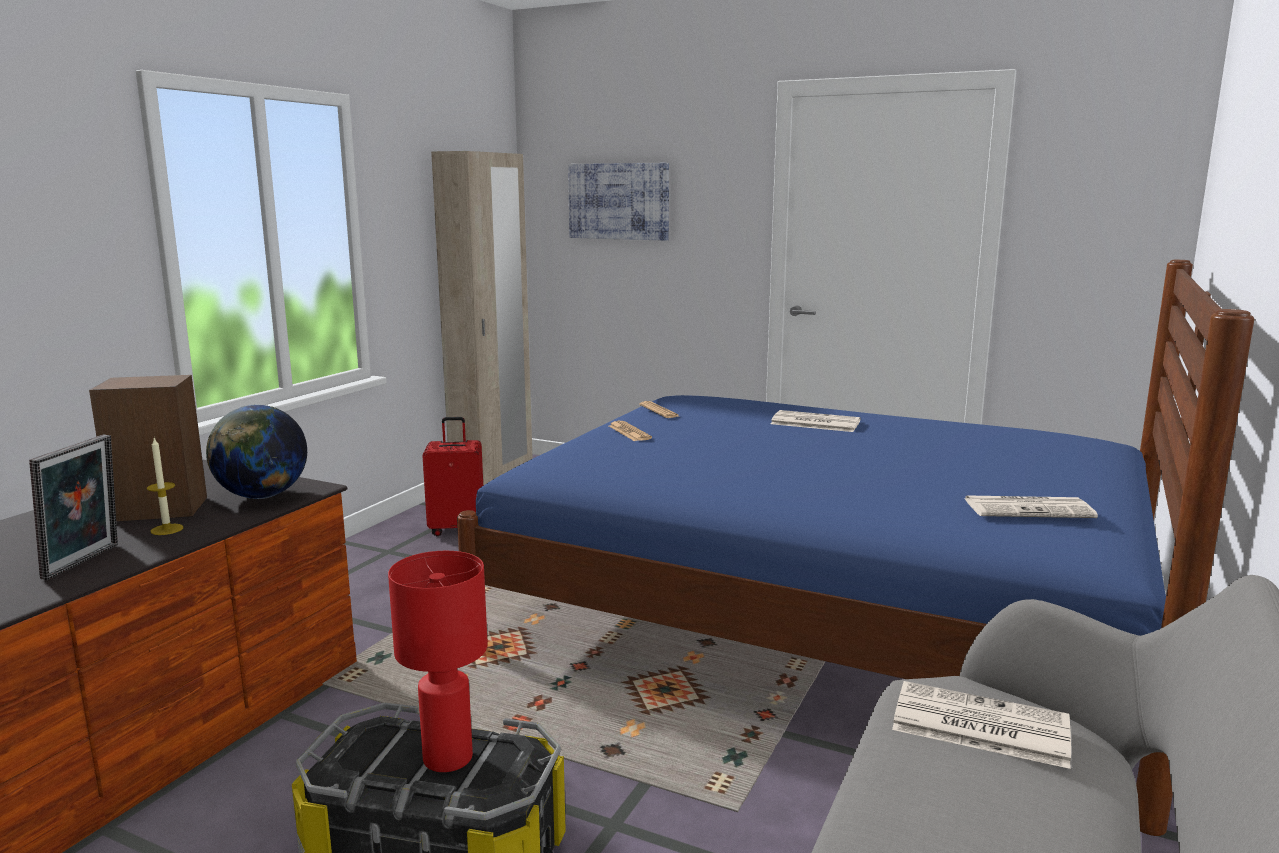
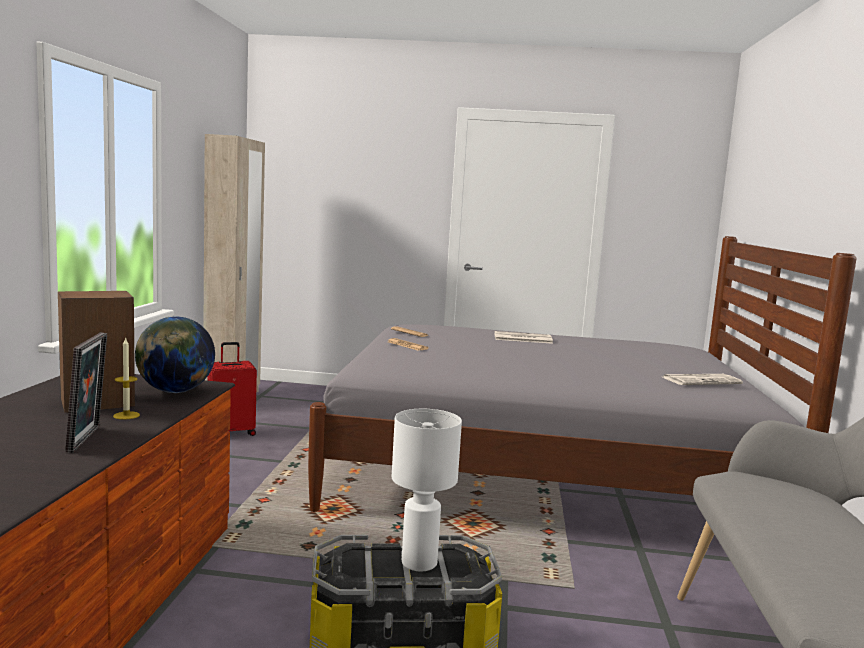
camera: 20 degrees left, 5 degrees down
red table lamp [388,551,488,772] -> white table lamp [392,409,462,571]
blue bed [457,260,1254,836] -> grey bed [308,236,857,512]
picture [568,163,669,241] -> none
newspaper [892,681,1071,769] -> none

